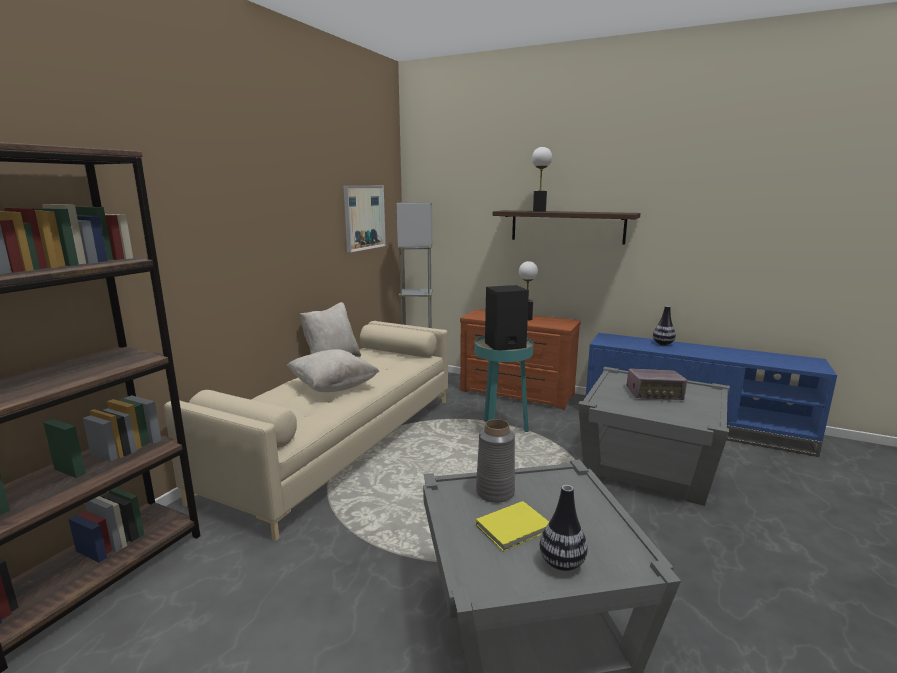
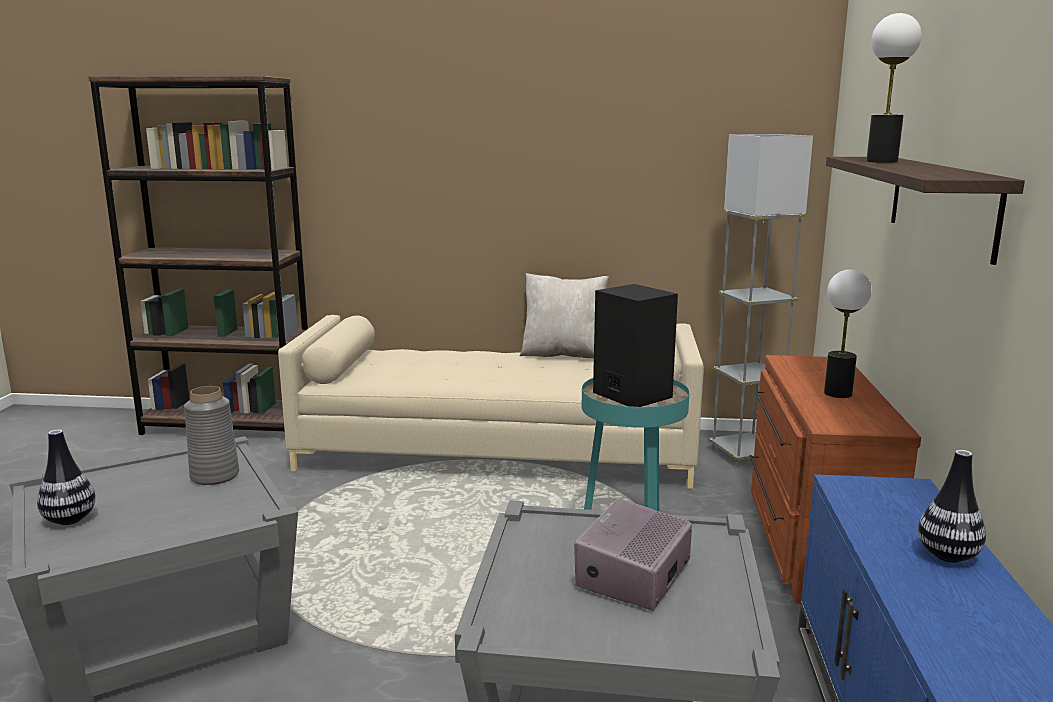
camera: 70 degrees right, 0 degrees up
beige pillow [287,349,379,392] -> none
picture [343,185,386,252] -> none
yellow book [476,501,549,552] -> none
radio [626,369,687,400] -> radio turned 45 degrees clockwise [574,499,692,610]

